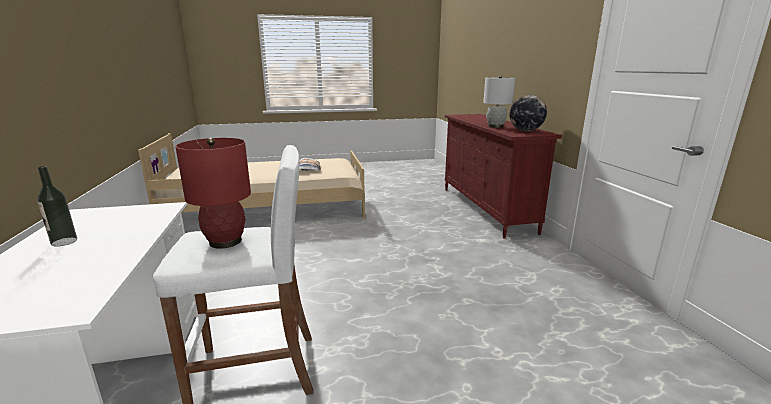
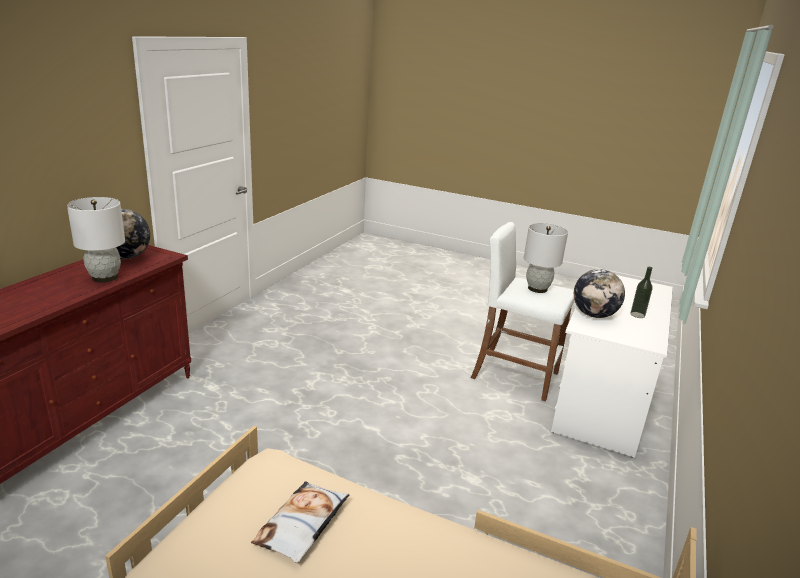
camera: 145 degrees left, 5 degrees up
red table lamp [175,138,251,249] -> white table lamp [524,223,568,293]
none -> globe [574,269,625,318]

